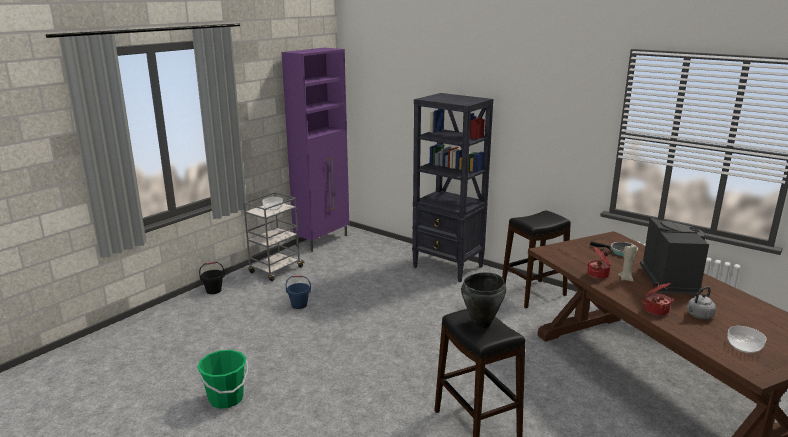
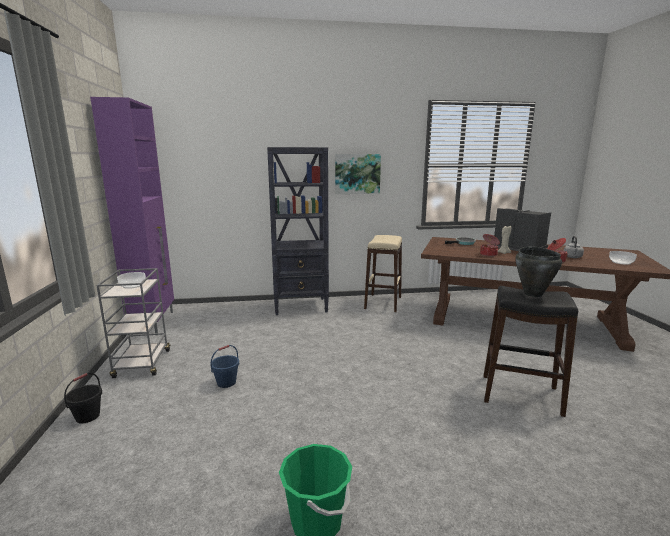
camera: 45 degrees left, 5 degrees down
black stool [502,211,571,308] -> beige stool [364,235,402,312]
none -> picture [335,154,381,194]

